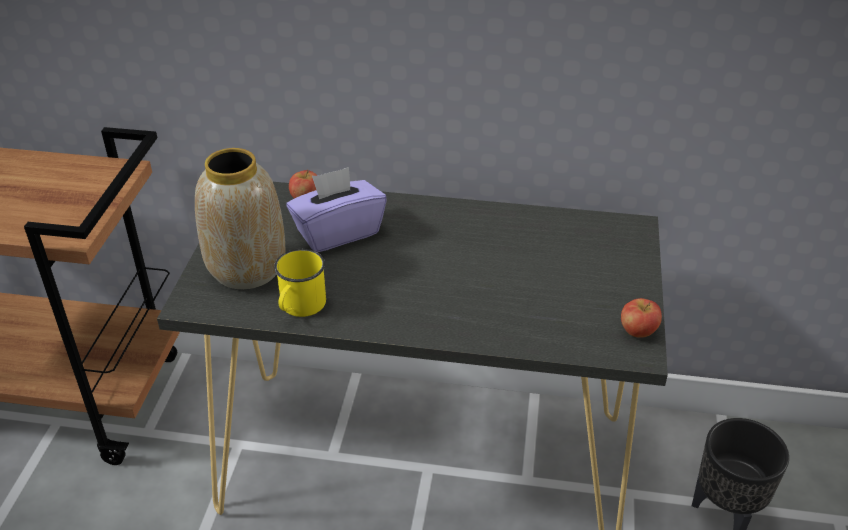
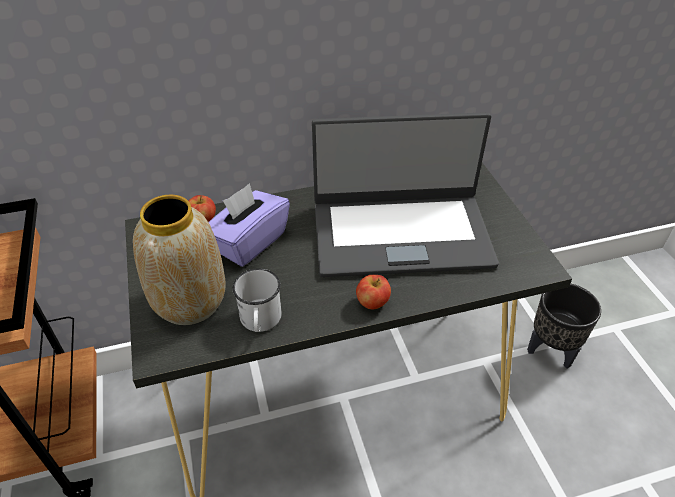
camera: 25 degrees left, 5 degrees up
yellow mug [274,249,326,317] -> white mug [233,269,281,332]
apple [621,298,662,337] -> apple moved to [356,275,391,309]
none -> laptop [312,112,499,277]

